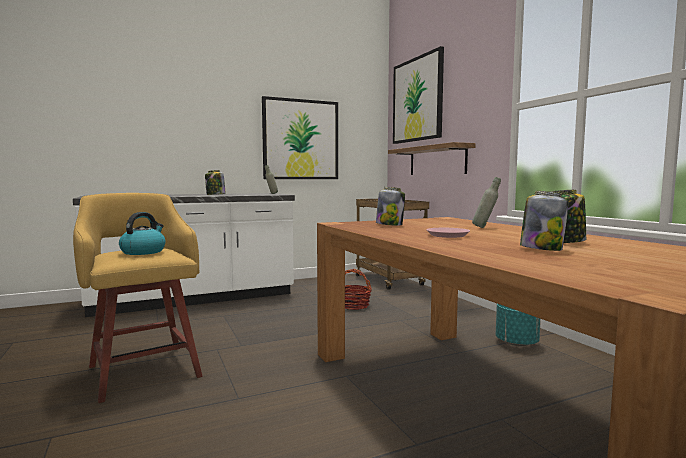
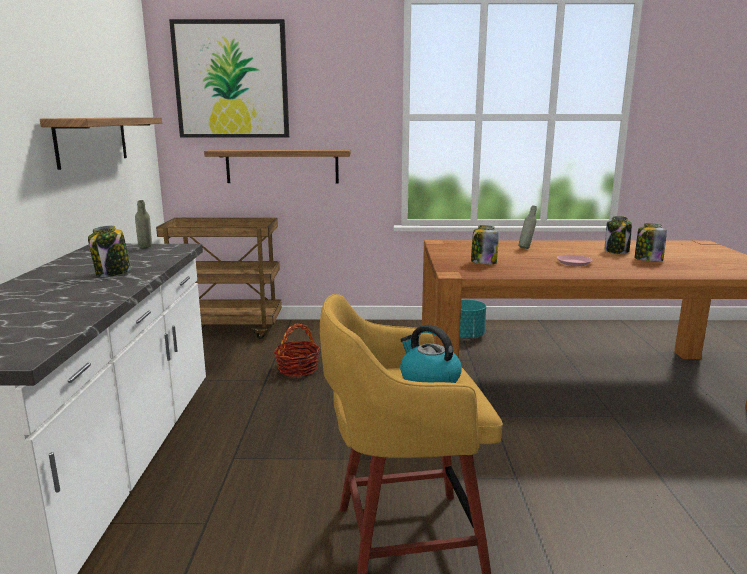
camera: 65 degrees left, 10 degrees up
picture [262,96,338,179] -> shelf [40,117,162,170]

